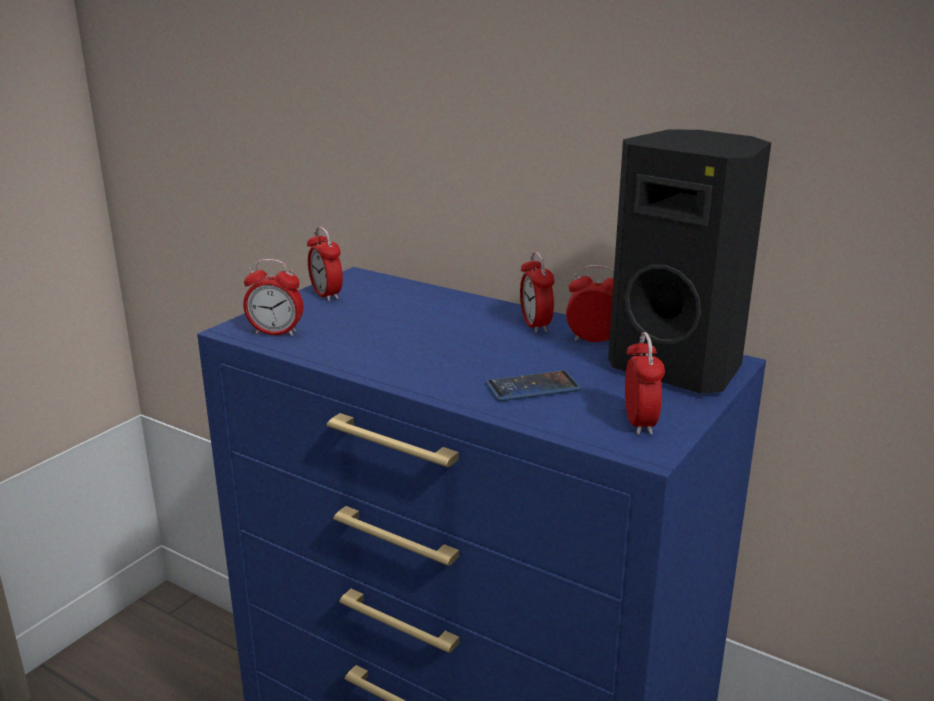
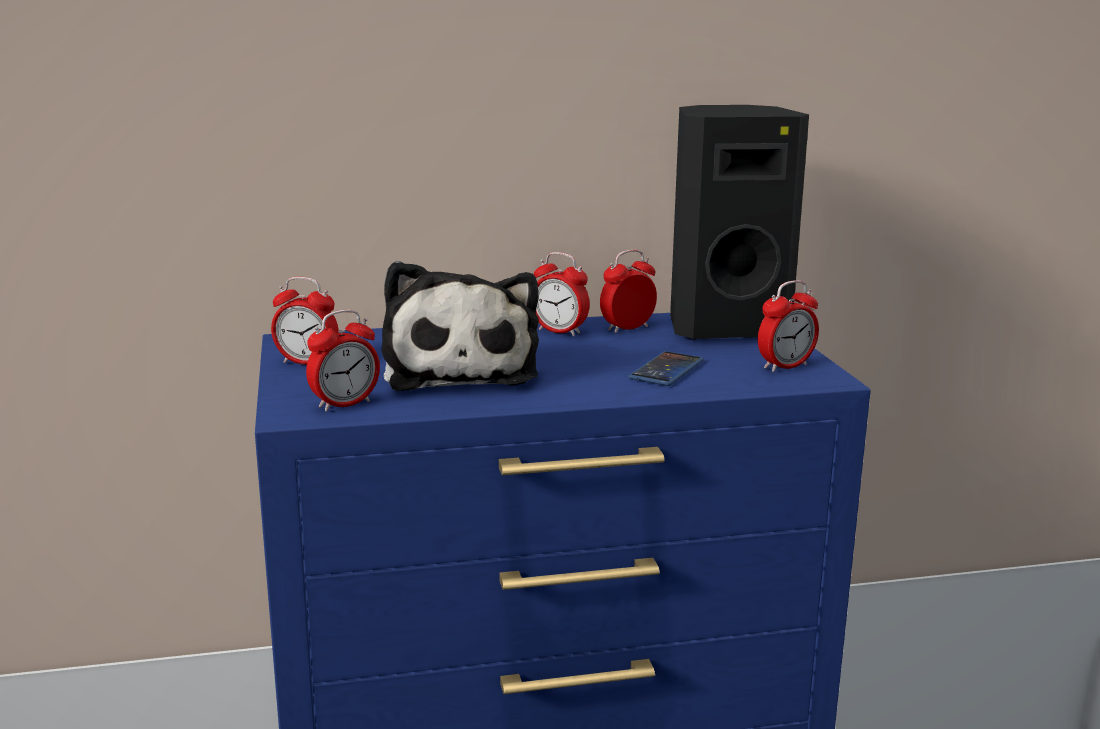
camera: 45 degrees left, 5 degrees down
alarm clock [625,332,665,435] -> alarm clock turned 105 degrees clockwise [758,280,819,372]
none -> plush toy [382,261,539,391]

